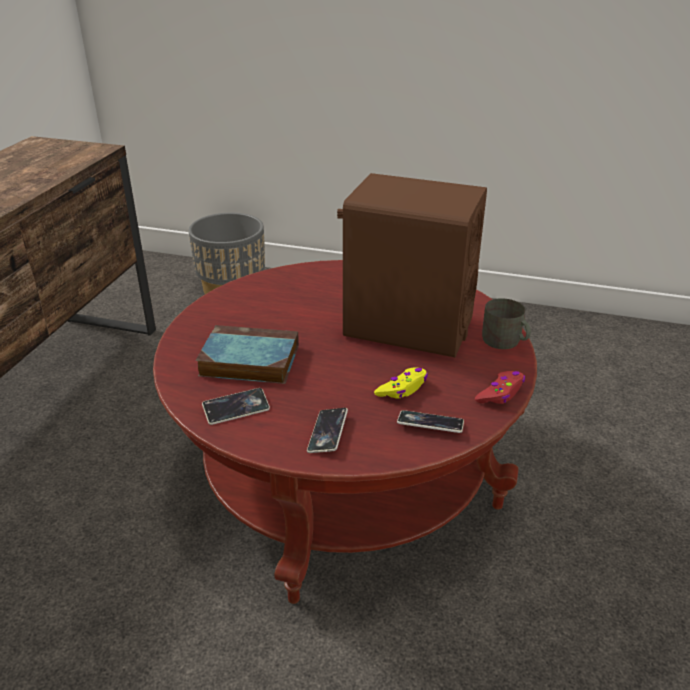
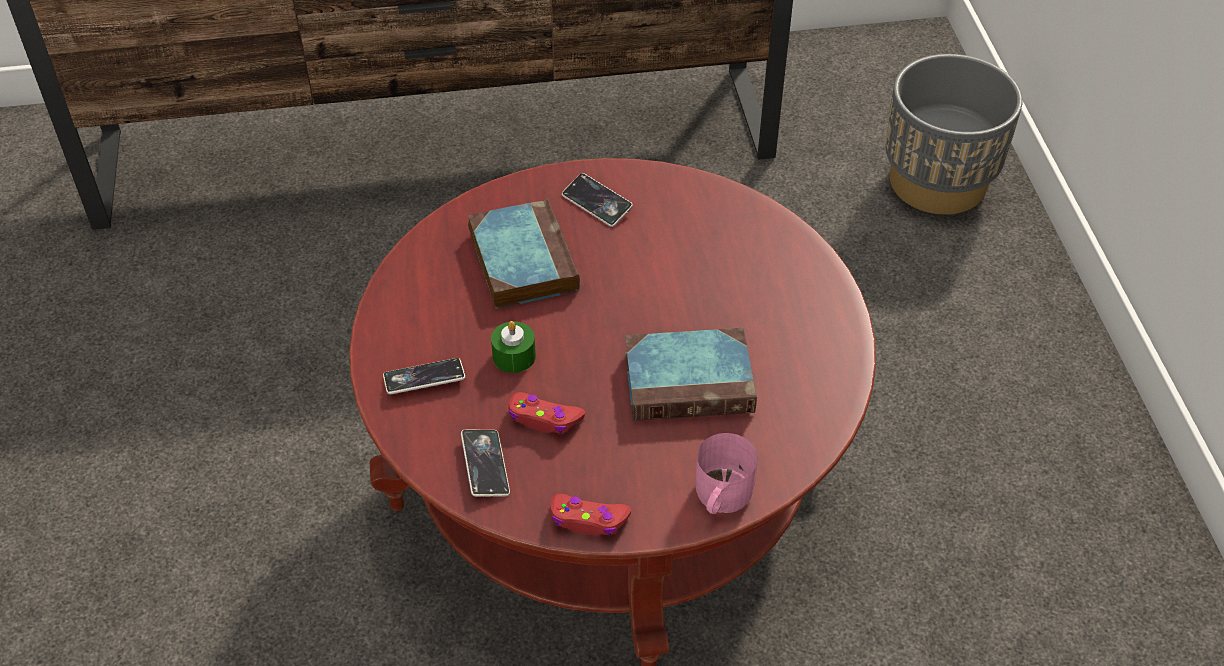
camera: 65 degrees right, 15 degrees up
phone [202,388,270,425] -> phone moved to [562,173,633,227]
brown speaker [337,173,487,357] -> book [625,328,757,421]
yellow game controller [374,367,428,399] -> red game controller [509,392,585,433]
grey mug [482,298,531,349] -> pink mug [695,433,758,514]
none -> green candle [491,321,536,373]

